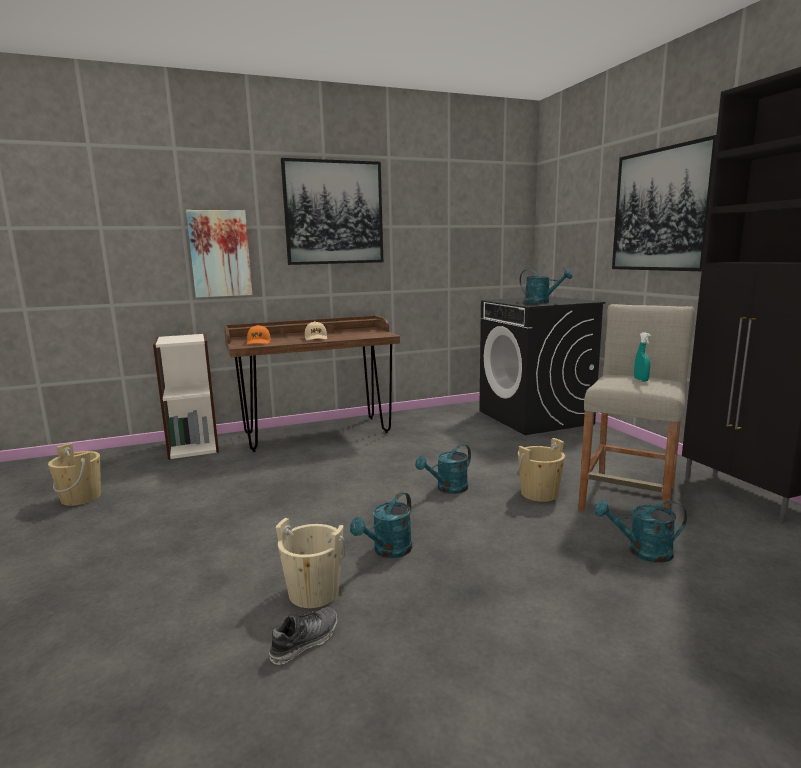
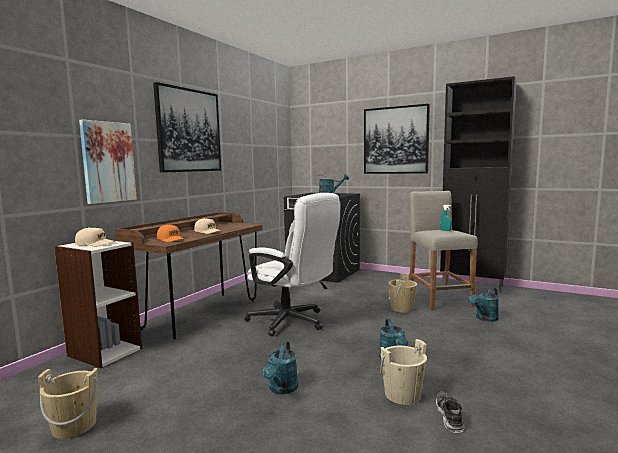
camera: 40 degrees left, 5 degrees down
turquoise watering can [415,444,471,494] -> turquoise watering can moved to [262,341,298,394]
none -> beige cap [75,227,115,246]
none -> white office chair [244,193,340,336]

